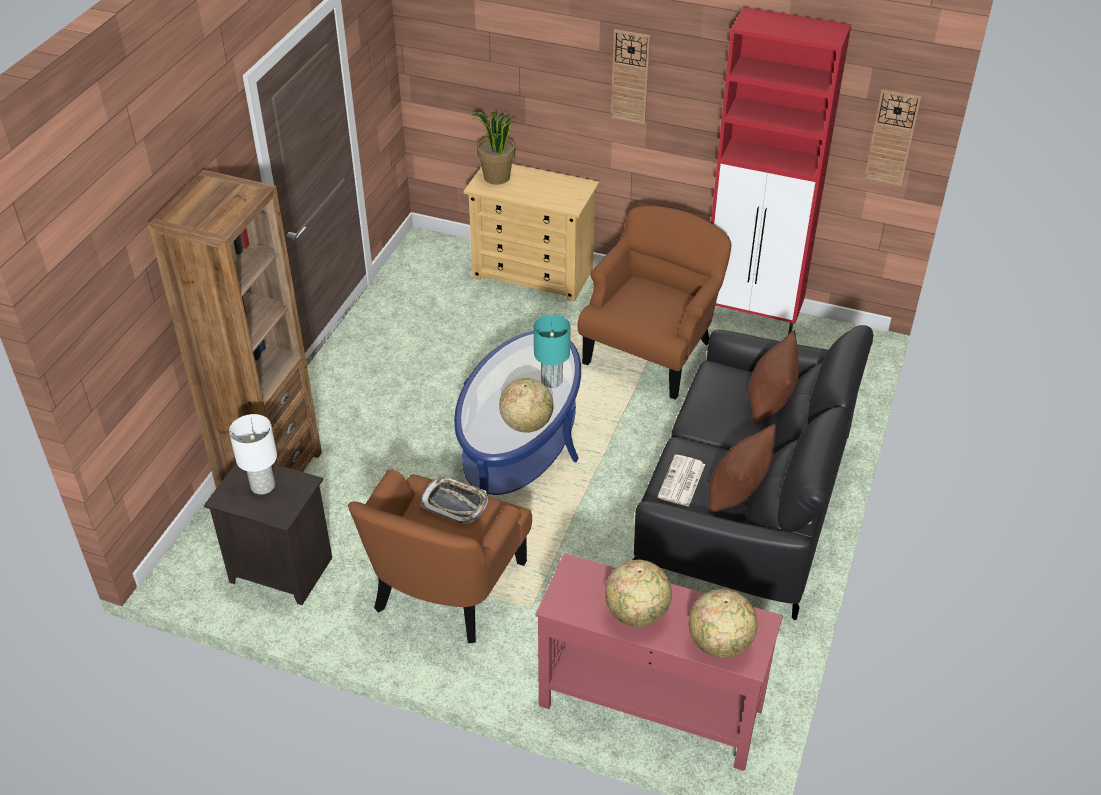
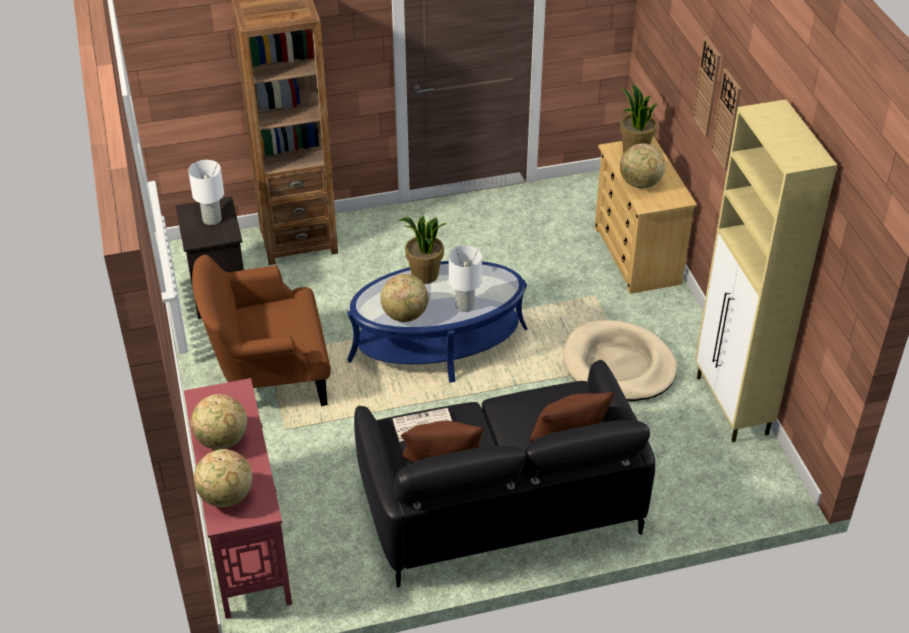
camera: 55 degrees right, 0 degrees up
tray [421,477,488,524] -> none
turquoise table lamp [534,315,570,388] -> white table lamp [449,245,482,312]
brown armchair [578,206,732,400] -> beige dog bed [563,320,677,401]
red cabinet [711,7,851,334] -> beige cabinet [695,99,837,442]
wall clock [864,89,921,186] -> wall clock moved to [692,37,721,137]
none -> potted plant [399,215,447,284]
none -> globe [620,143,666,189]

